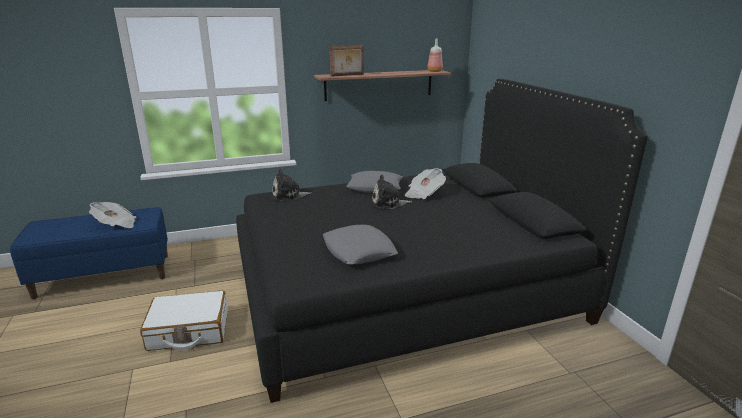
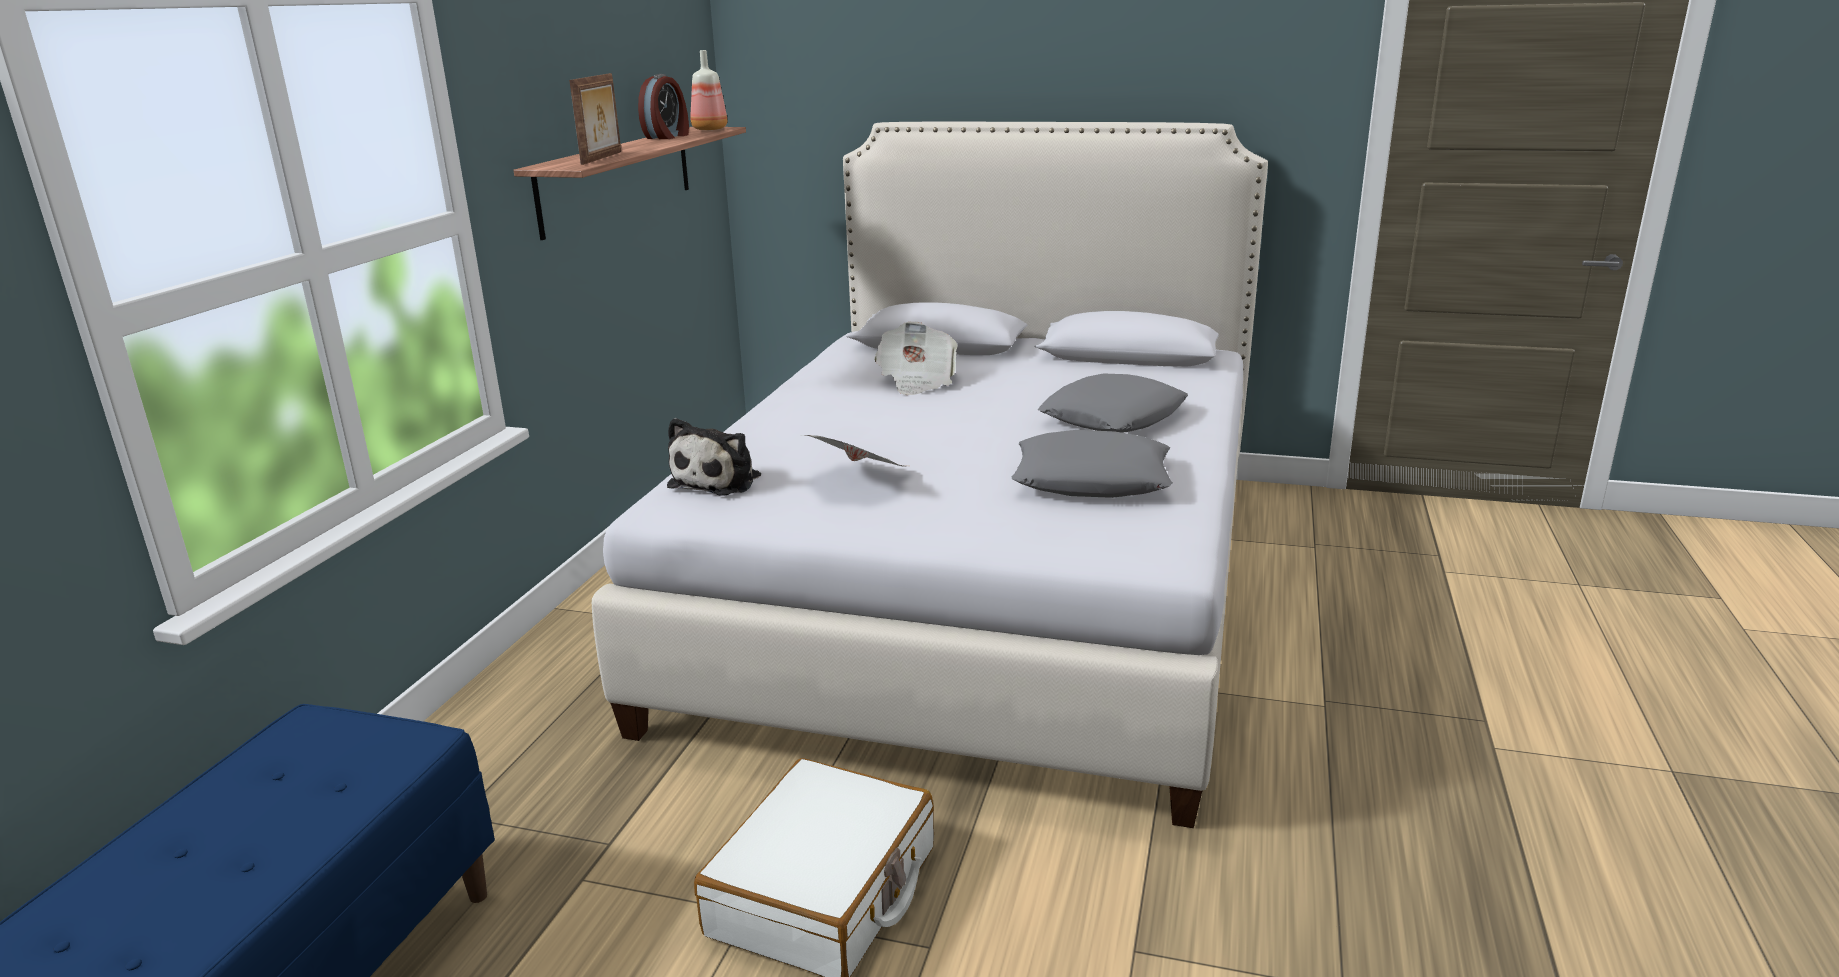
camera: 55 degrees left, 0 degrees up
newspaper [89,202,136,228] -> newspaper moved to [805,435,909,467]
black bed [236,79,648,403] -> white bed [592,122,1268,828]
grey pillow [346,171,403,193] -> grey pillow moved to [1038,374,1188,433]
plush toy [373,174,412,209] -> none
none -> alarm clock [638,74,689,139]

